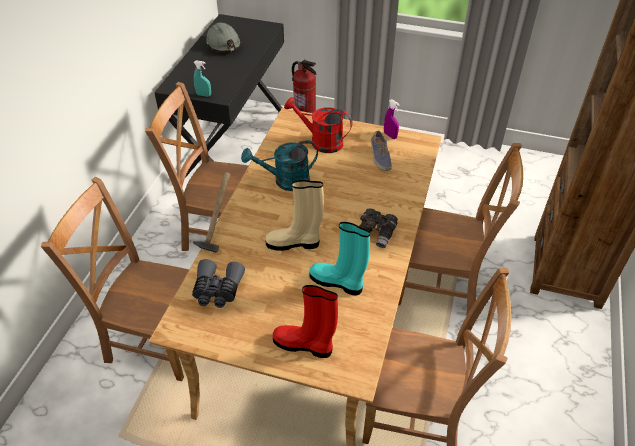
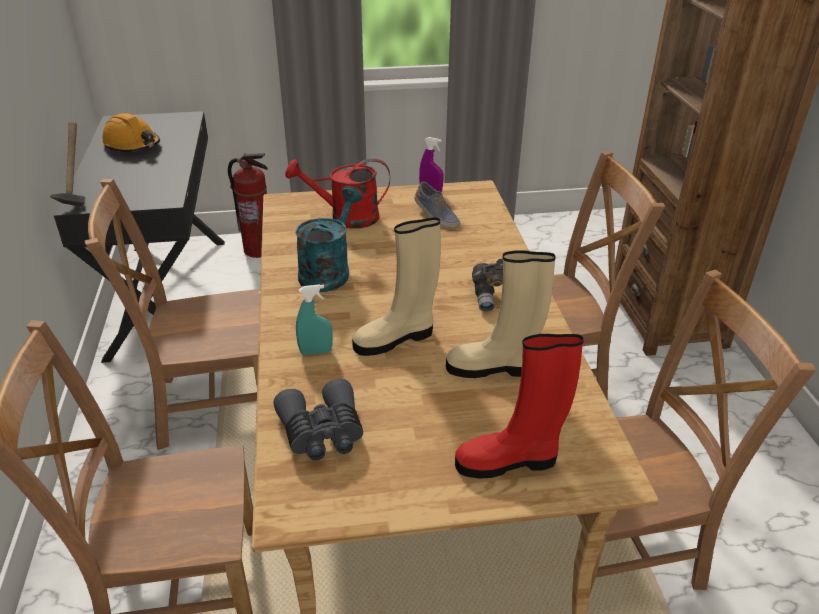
camera: 25 degrees left, 10 degrees down
turquoise spray bottle [193,60,211,97] -> turquoise spray bottle moved to [296,284,333,355]
hammer [193,172,230,252] -> hammer moved to [50,122,85,207]
grey hard hat [206,22,241,52] -> orange hard hat [102,113,160,152]
turquoise watering can [241,140,318,191] -> turquoise watering can turned 150 degrees clockwise [295,186,362,292]
turquoise boot [309,222,370,296] -> beige boot [446,250,556,378]

